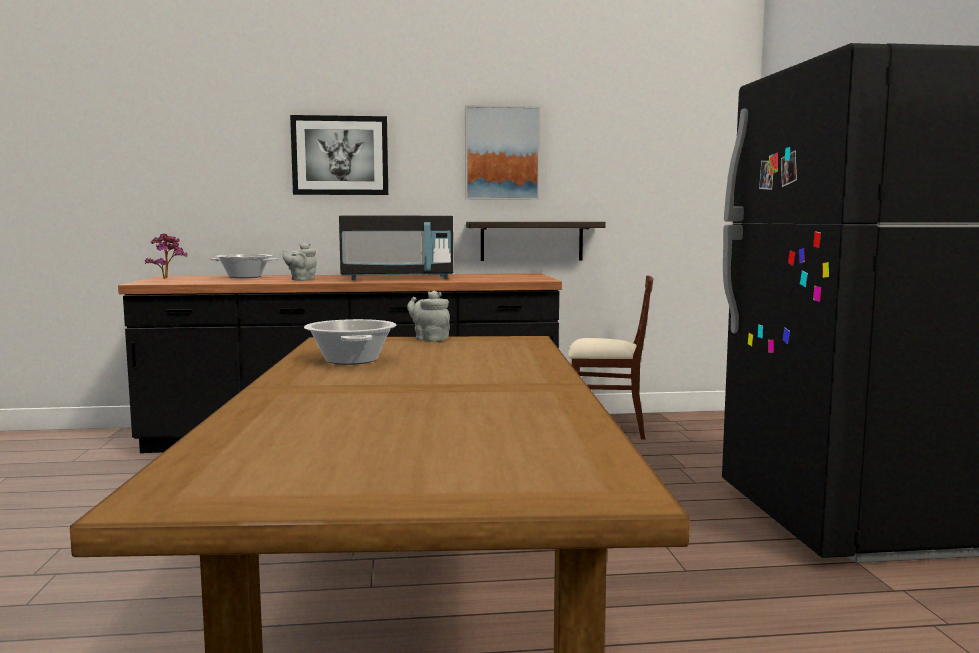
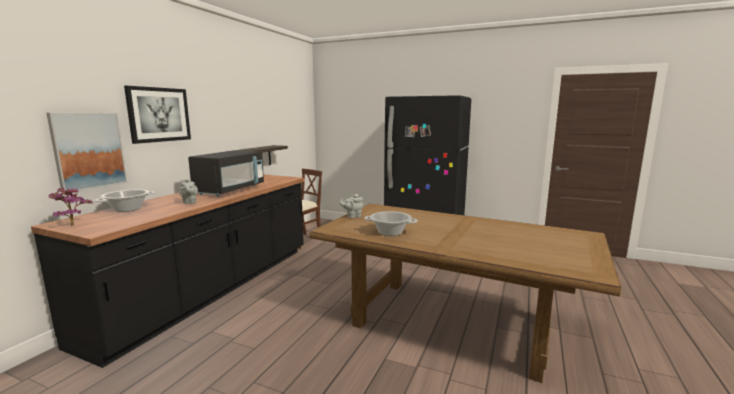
camera: 60 degrees left, 5 degrees up
picture [465,105,540,200] -> picture moved to [47,113,128,191]

